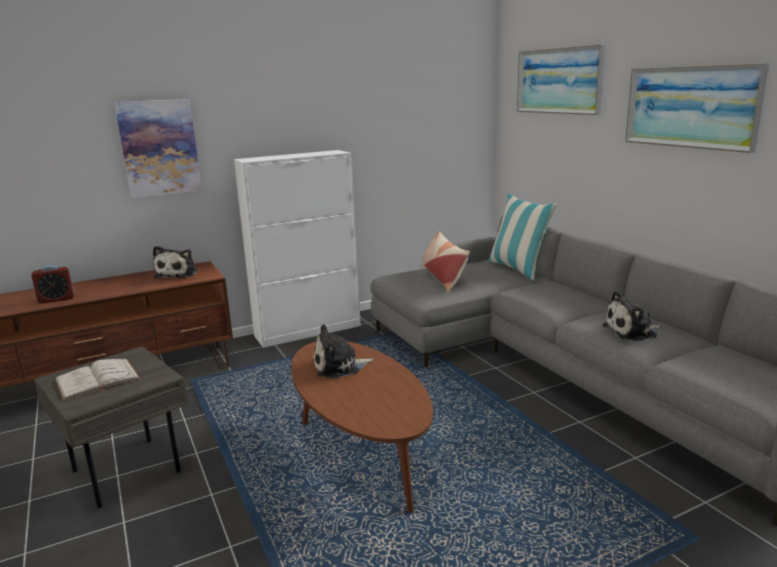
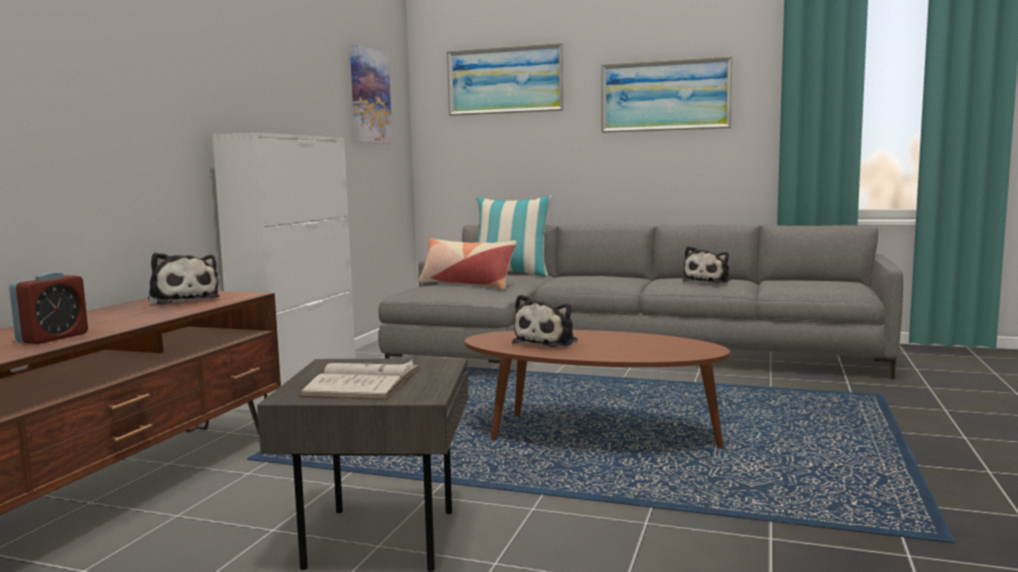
camera: 45 degrees left, 10 degrees down
picture [114,99,202,198] -> picture moved to [350,44,392,144]

